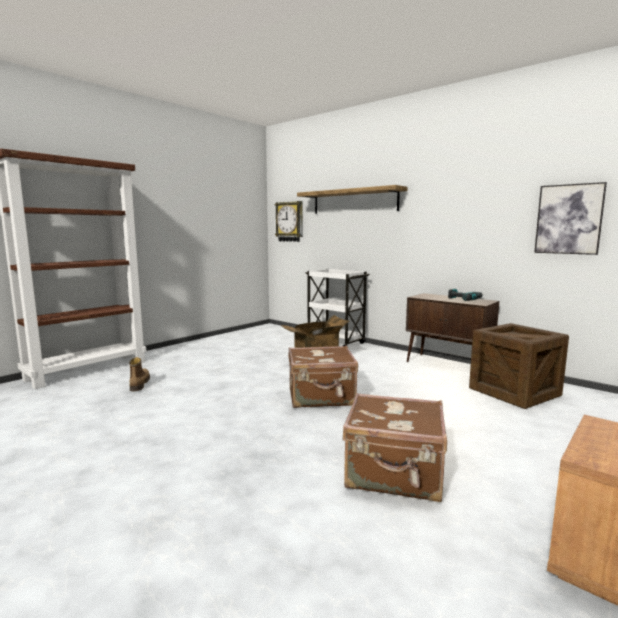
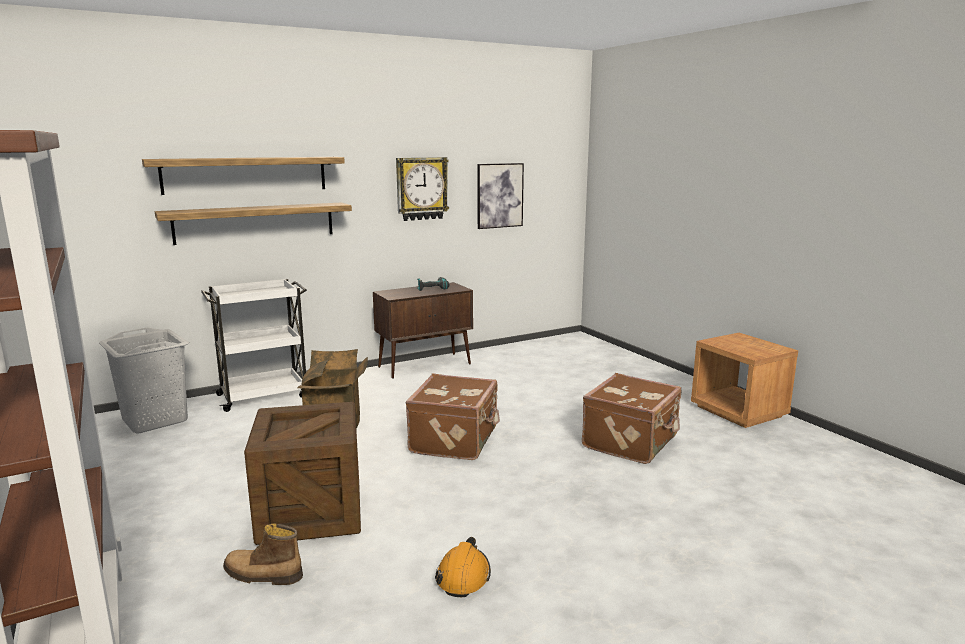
camera: 70 degrees left, 5 degrees up
wall clock [275,201,303,242] -> wall clock moved to [396,157,449,221]
crate [469,323,569,409] -> crate moved to [244,402,361,545]
none -> grey laundry basket [99,328,189,434]
none -> shelf [155,202,352,245]
none -> orange hard hat [435,537,491,597]

